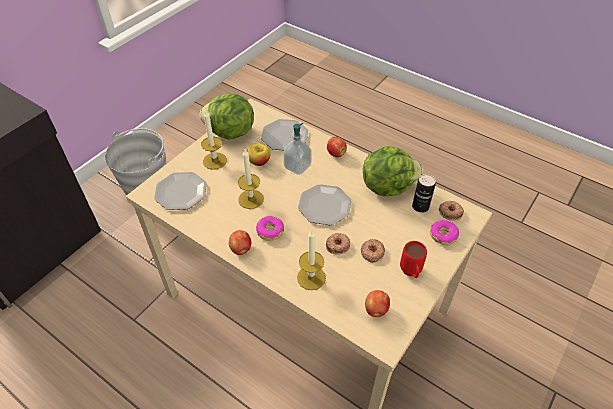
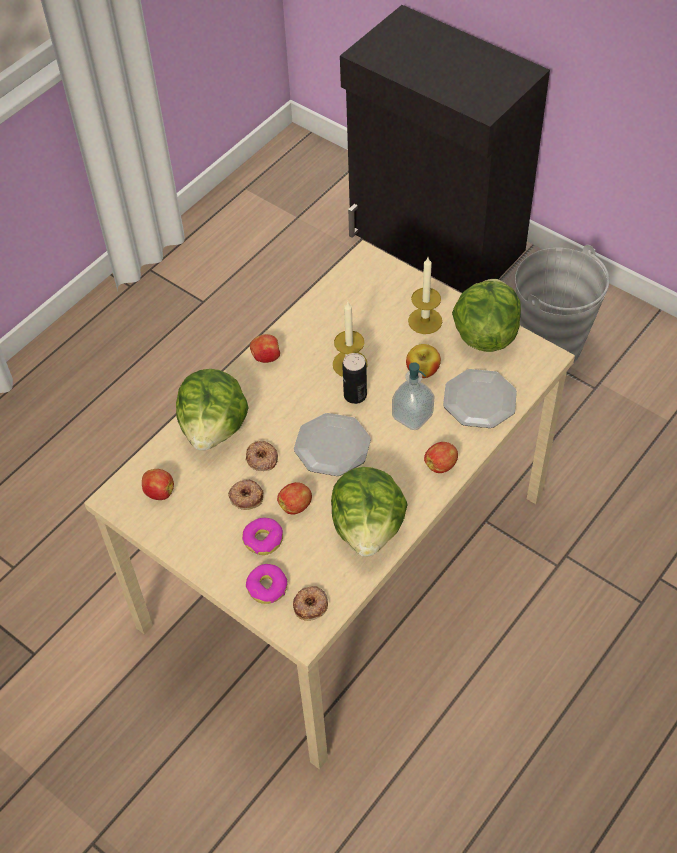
camera: 95 degrees right, 5 degrees up
plate [154,172,206,210] -> none
donut [256,216,284,241] -> donut moved to [242,518,283,555]
candle [297,230,326,290] -> lettuce [176,369,249,451]
red mug [400,241,427,278] -> none
can [412,174,436,213] -> can moved to [342,353,367,404]
none -> apple [277,482,312,515]

